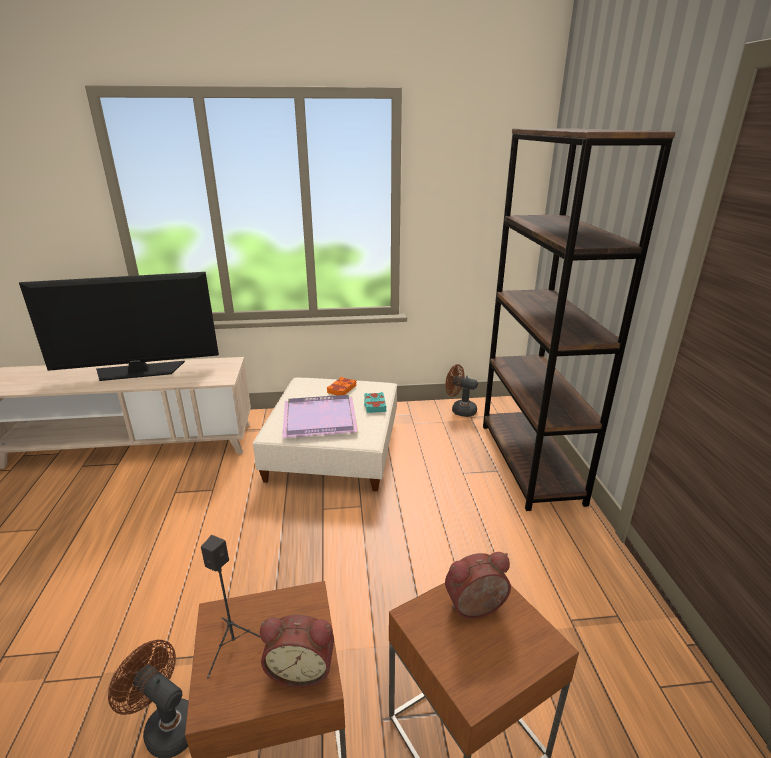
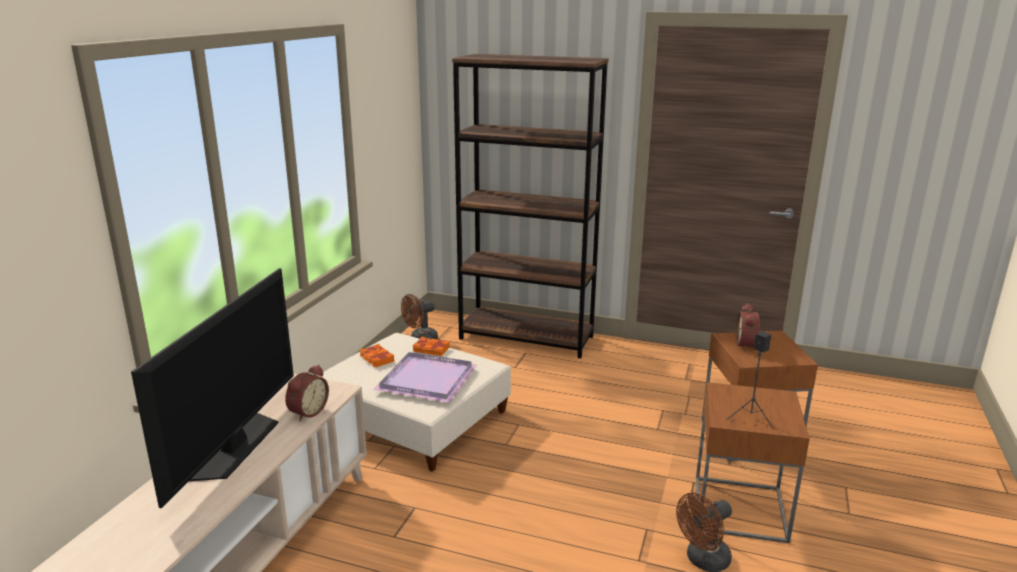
camera: 65 degrees left, 5 degrees down
alarm clock [260,615,334,688] -> alarm clock moved to [285,365,329,421]
turquoise book [364,392,387,413] -> orange book [413,337,450,356]

